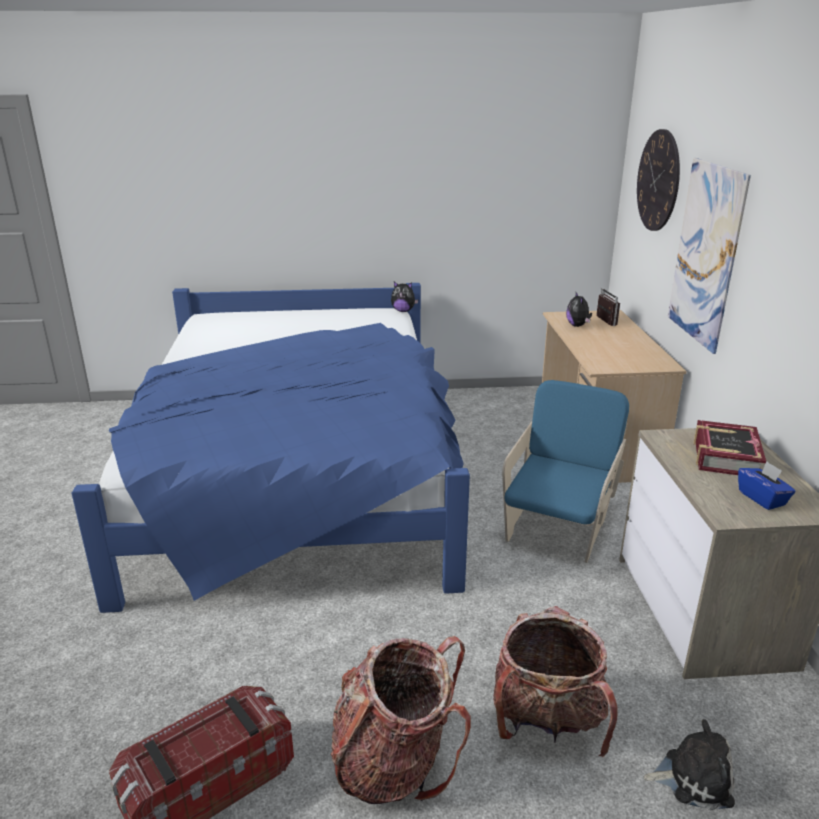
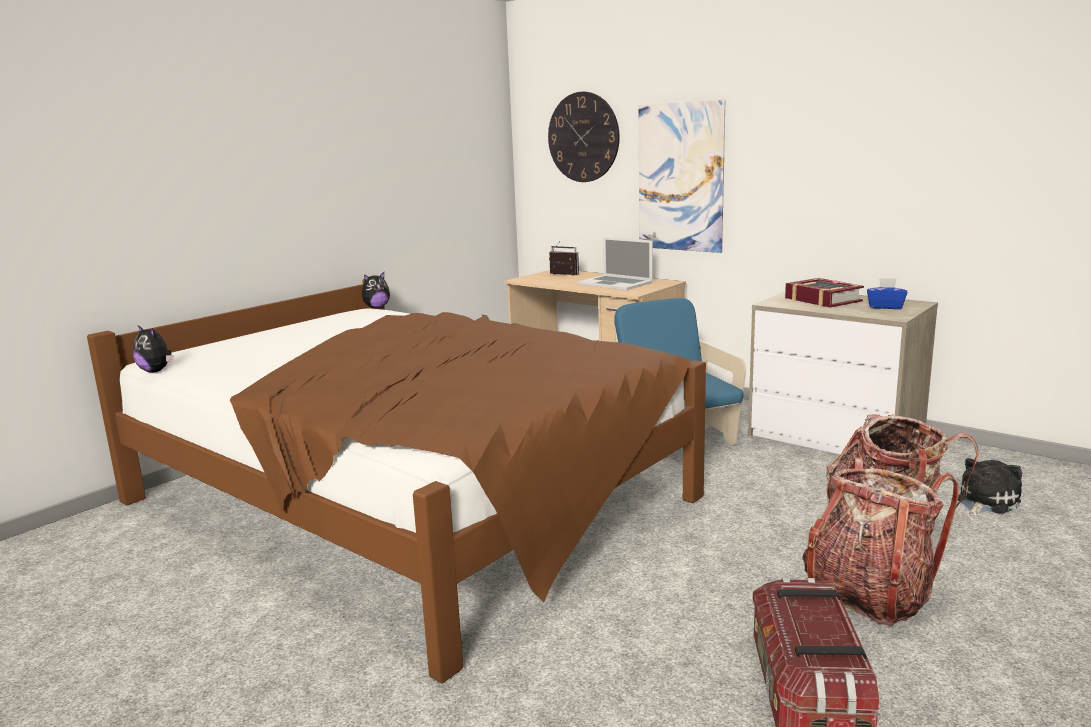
camera: 45 degrees left, 10 degrees down
blue bed [71,283,470,613] -> brown bed [87,279,706,684]
plush toy [566,292,592,327] -> plush toy moved to [133,325,174,372]
none -> laptop [577,237,653,290]

